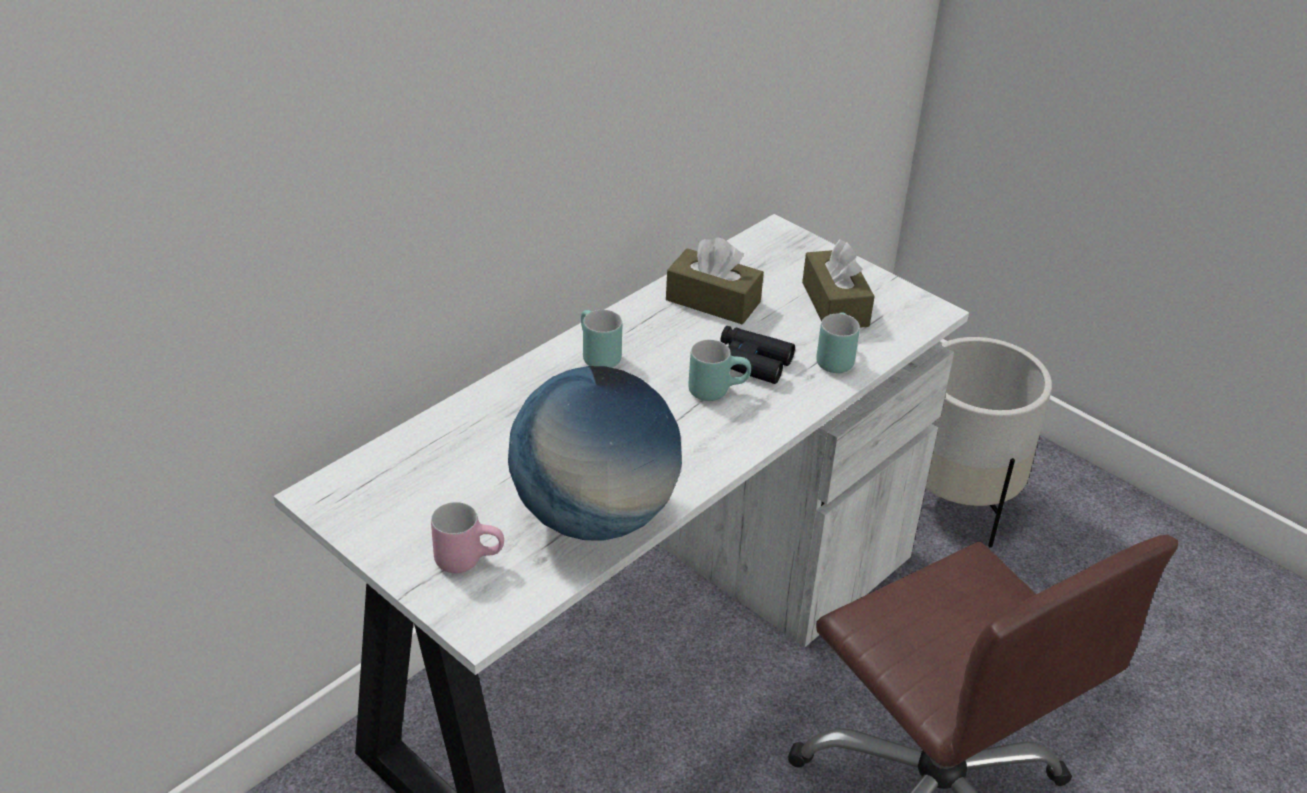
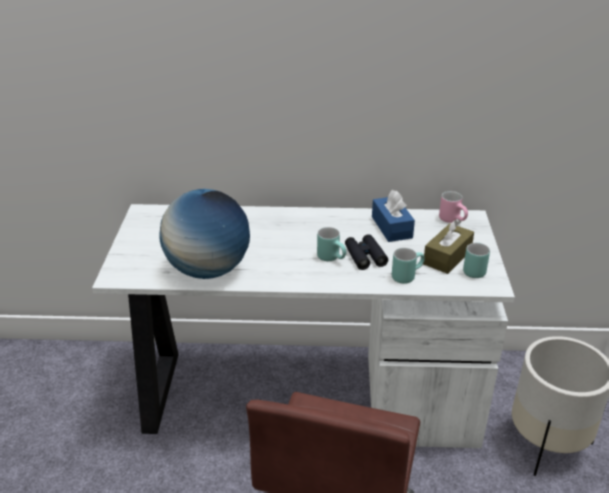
camera: 50 degrees right, 5 degrees down
pink mug [431,502,504,573] -> pink mug moved to [439,191,468,223]
turquoise mug [581,310,622,368] -> turquoise mug moved to [463,243,490,278]
brown tissue box [666,237,764,324] -> blue tissue box [372,190,415,242]

